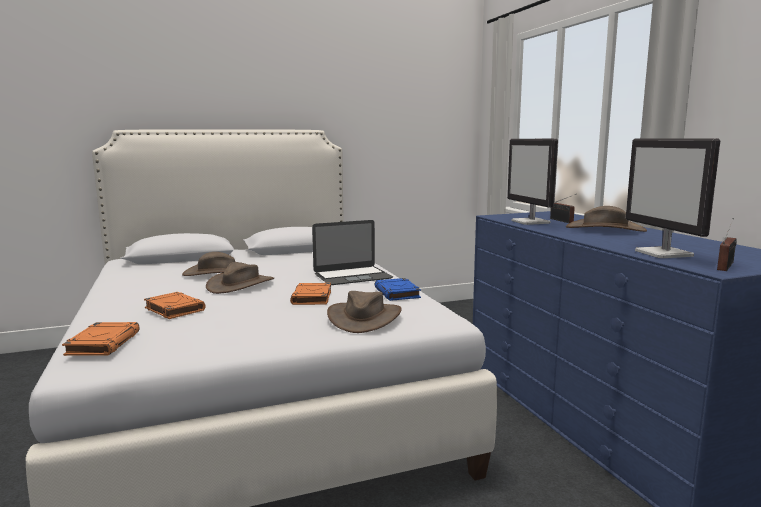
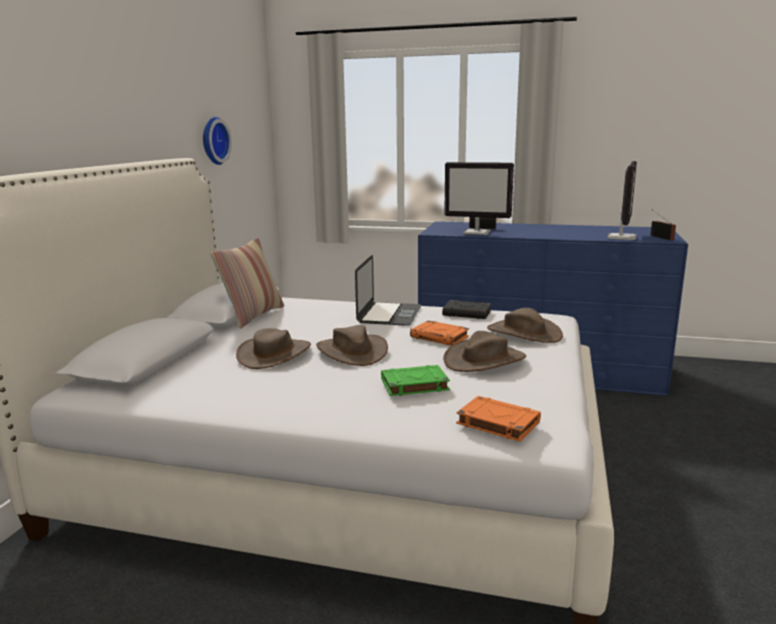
camera: 55 degrees left, 5 degrees up
orange book [144,292,206,319] -> green book [381,365,450,396]
blue book [374,278,421,301] -> black book [442,300,491,319]
brown hat [566,206,647,232] -> brown hat moved to [443,331,526,372]
monitor [626,138,720,258] -> monitor turned 90 degrees counterclockwise [608,161,637,240]
none -> wall clock [203,117,232,165]
none -> pillow [211,238,284,329]

